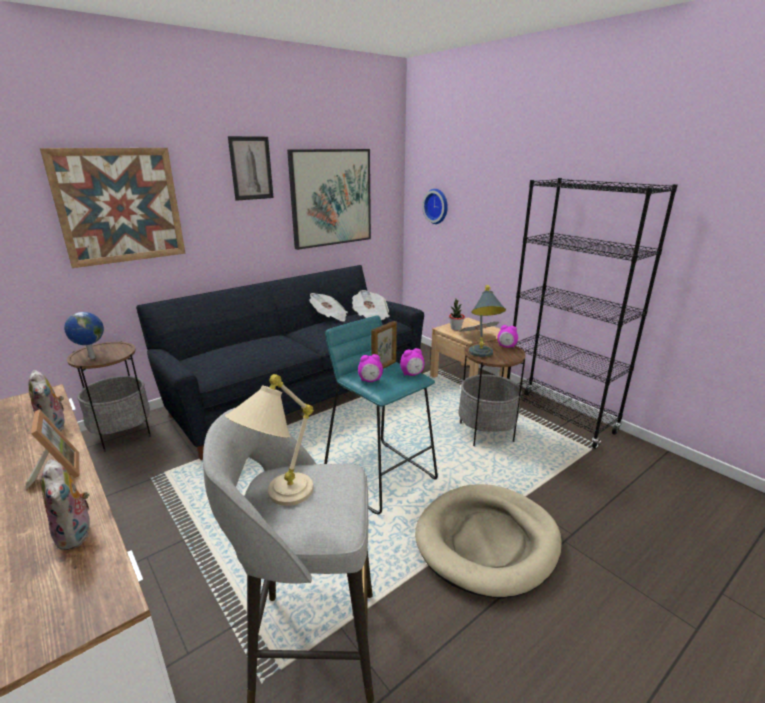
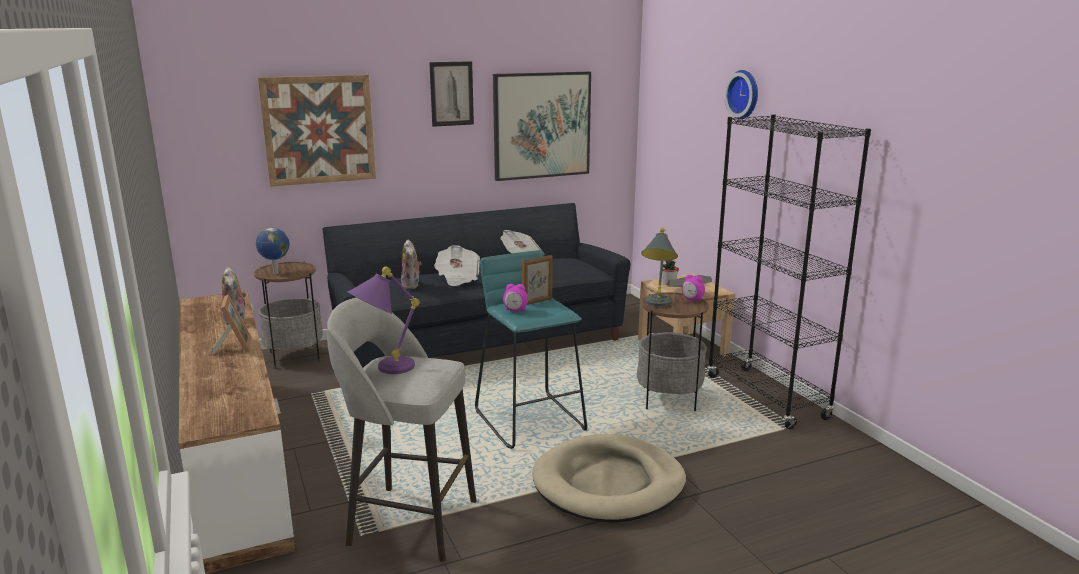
camera: 15 degrees right, 5 degrees down
plush toy [41,459,90,550] -> plush toy moved to [401,240,422,289]
beige table lamp [225,374,314,506] -> purple table lamp [347,266,420,374]
newspaper [352,290,390,320] -> newspaper moved to [434,245,480,286]
alarm clock [400,348,425,376] -> none
wall clock [422,189,448,224] -> wall clock moved to [724,70,758,119]

